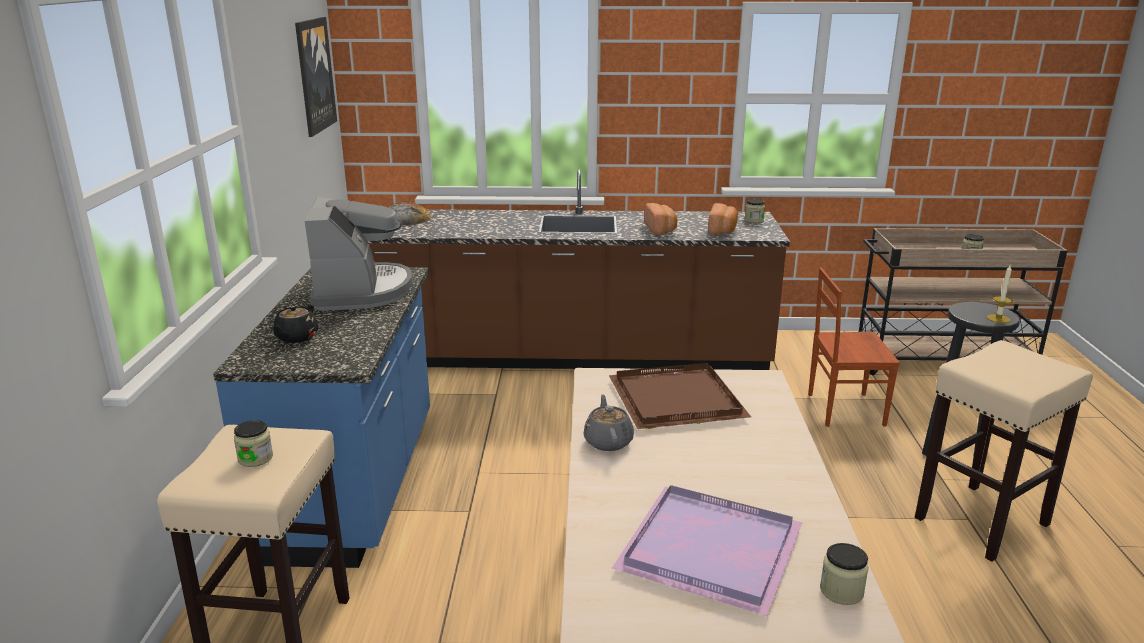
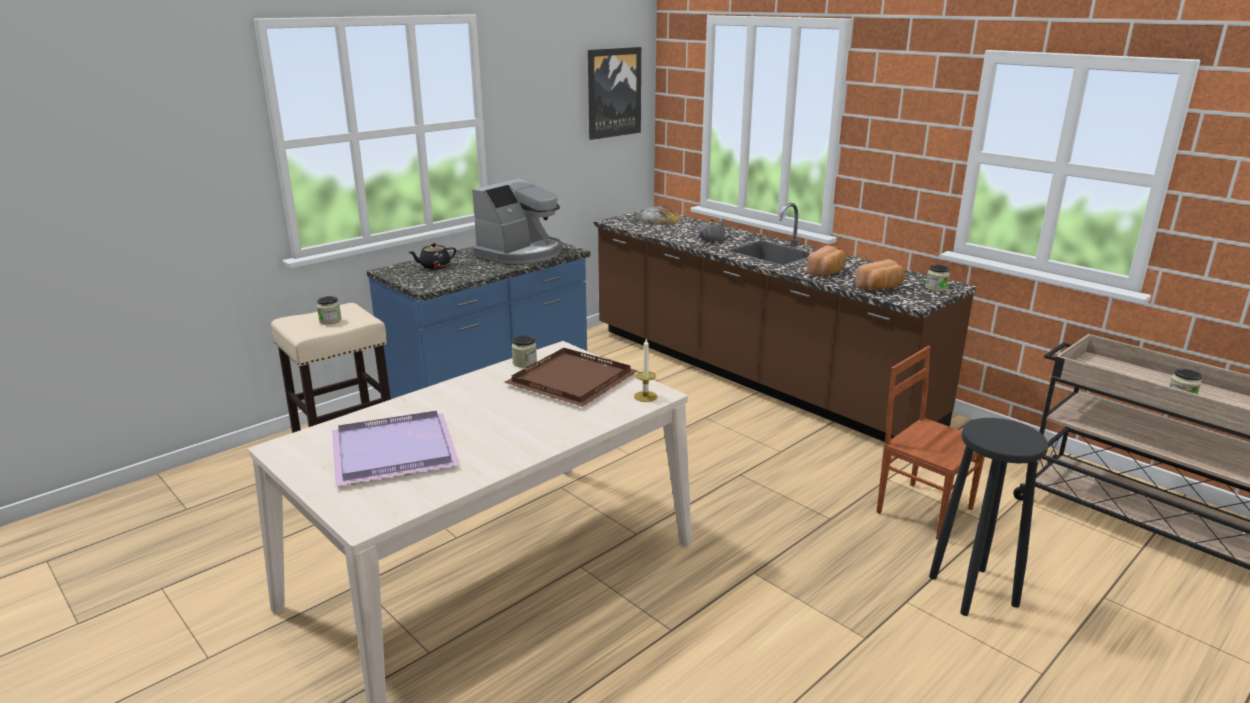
camera: 45 degrees right, 0 degrees up
grey teapot [583,394,634,451] -> grey teapot moved to [699,218,725,241]
jar [820,543,869,605] -> jar moved to [512,335,537,368]
beige stool [915,340,1093,562] -> none
candle [987,265,1013,323] -> candle moved to [634,338,657,402]

